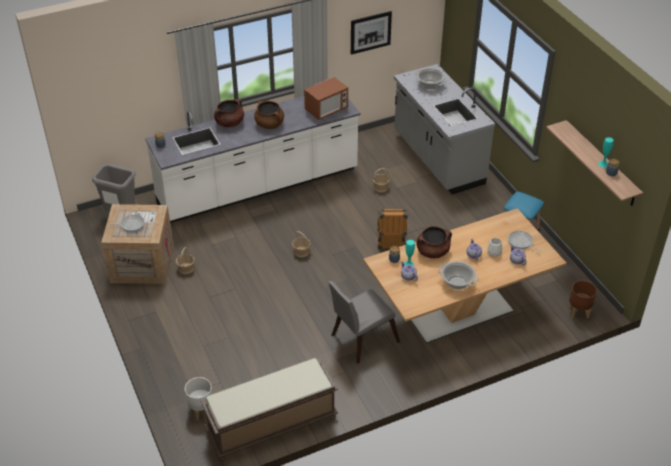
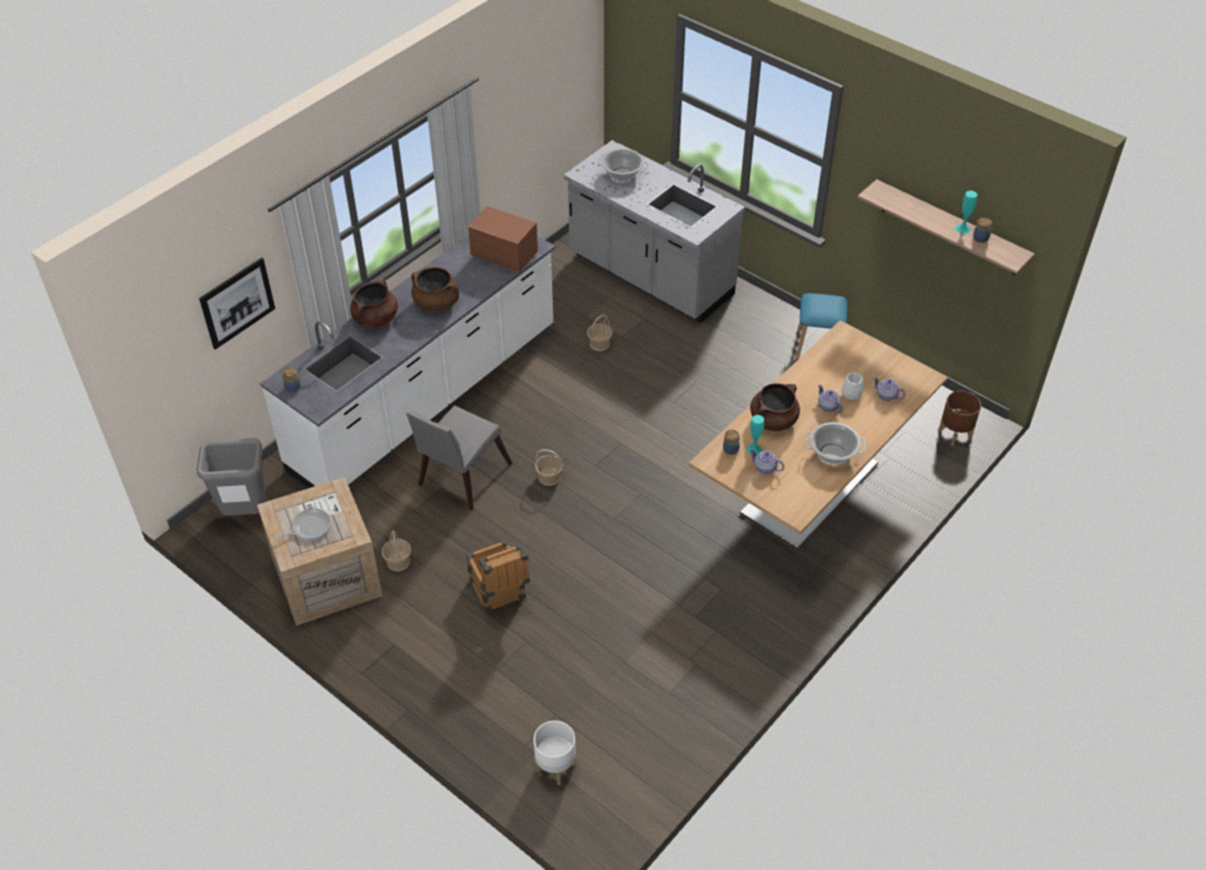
camera: 25 degrees left, 5 degrees up
brown bench [201,358,338,461] -> none
microwave [304,77,348,120] -> microwave turned 90 degrees counterclockwise [468,206,538,272]
grey chair [329,281,400,364] -> grey chair moved to [406,405,513,510]
picture [351,11,392,55] -> picture moved to [199,258,275,350]
crate [377,209,408,249] -> crate moved to [466,539,530,613]
frying pan [508,231,540,252] -> none

